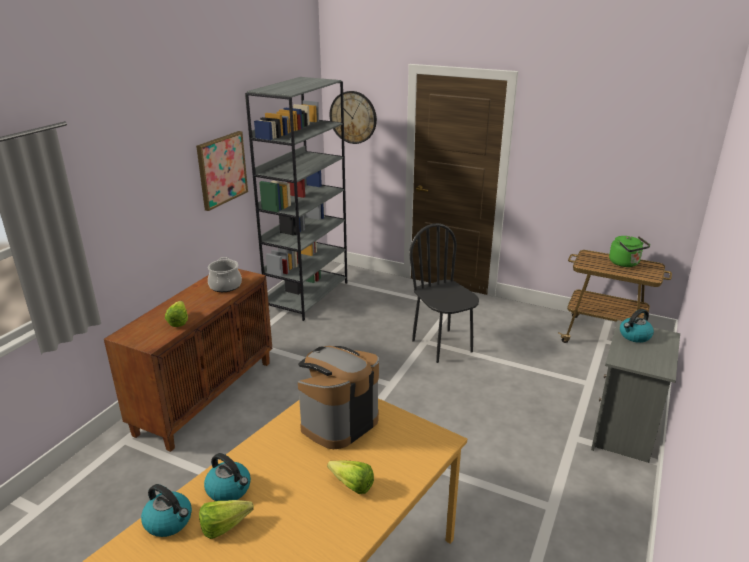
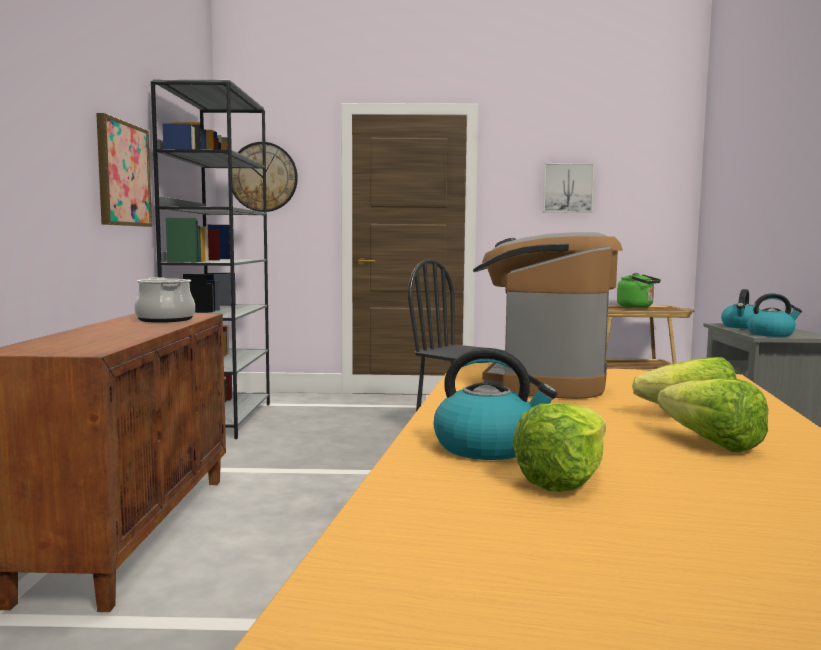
camera: 25 degrees left, 20 degrees down
kettle [141,484,192,537] -> kettle moved to [747,293,802,337]
lettuce [165,301,188,327] -> lettuce moved to [657,378,768,453]
none -> picture [543,163,594,213]

